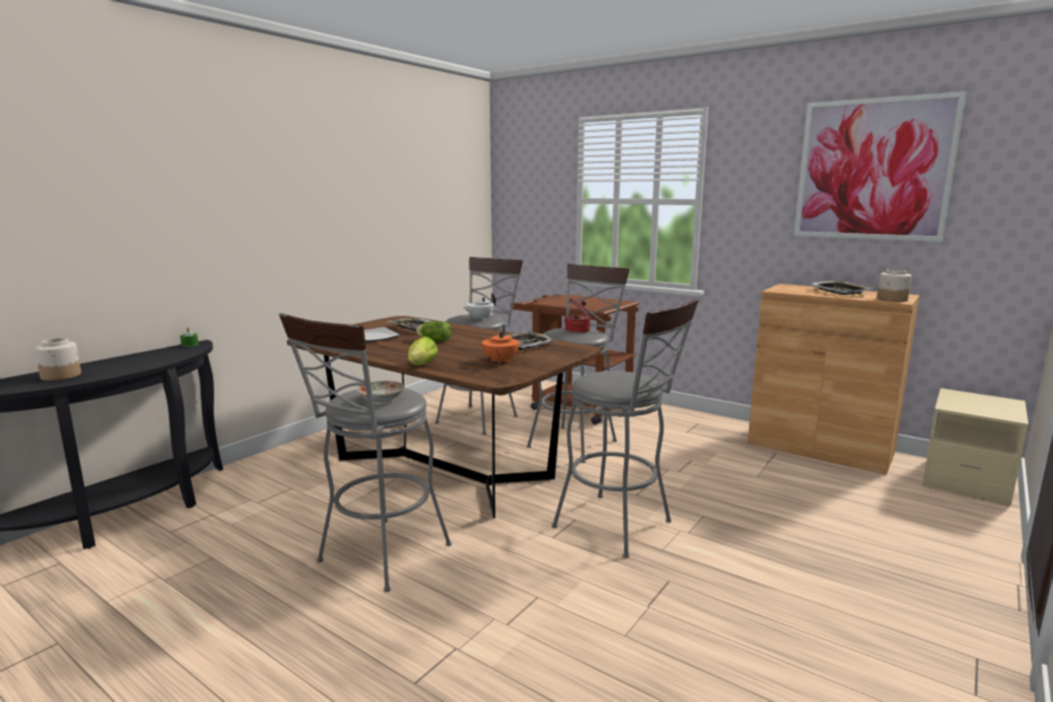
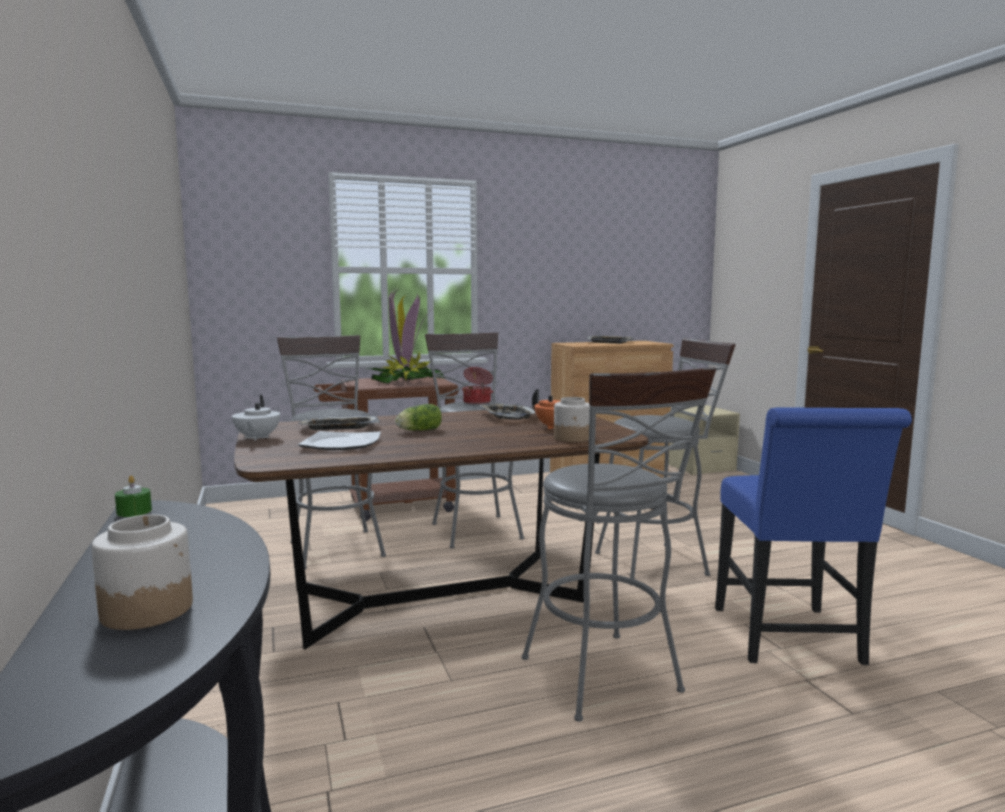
camera: 55 degrees left, 5 degrees down
plate [357,381,405,402] -> none
lettuce [408,337,438,365] -> none
white teapot [463,293,496,320] -> white teapot moved to [232,395,280,441]
picture [794,91,966,242] -> none
jar [877,269,912,302] -> jar moved to [554,397,590,442]
none -> potted plant [365,289,444,384]
none -> blue chair [715,407,912,665]

